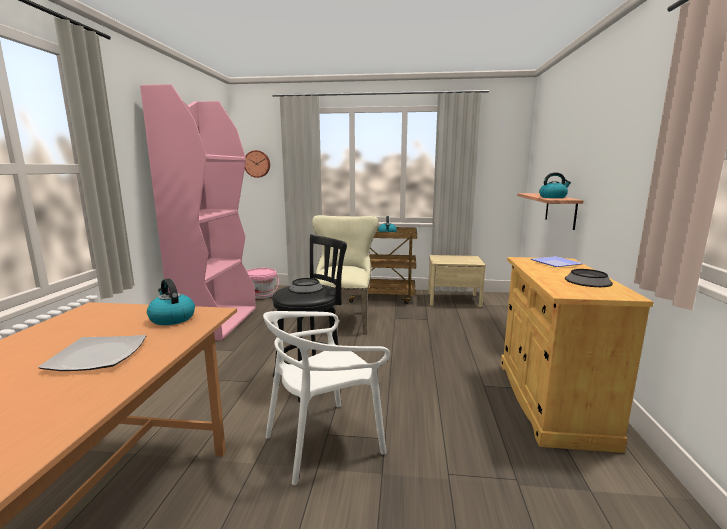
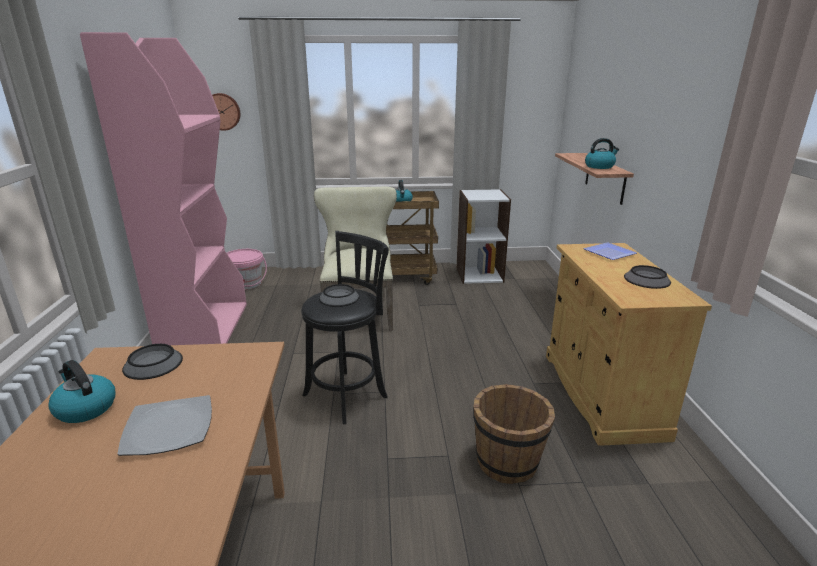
camera: 10 degrees left, 10 degrees up
kettle [147,279,195,325] -> kettle moved to [48,360,115,423]
white chair [263,311,390,485] -> none
beige nightstand [428,255,486,308] -> white bookcase [456,189,511,284]
none -> bowl [122,344,183,380]
none -> brown bucket [473,384,555,484]

